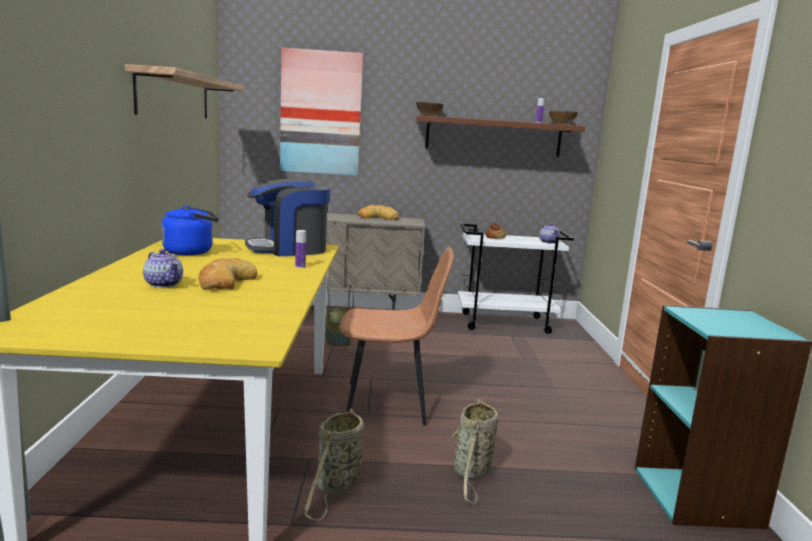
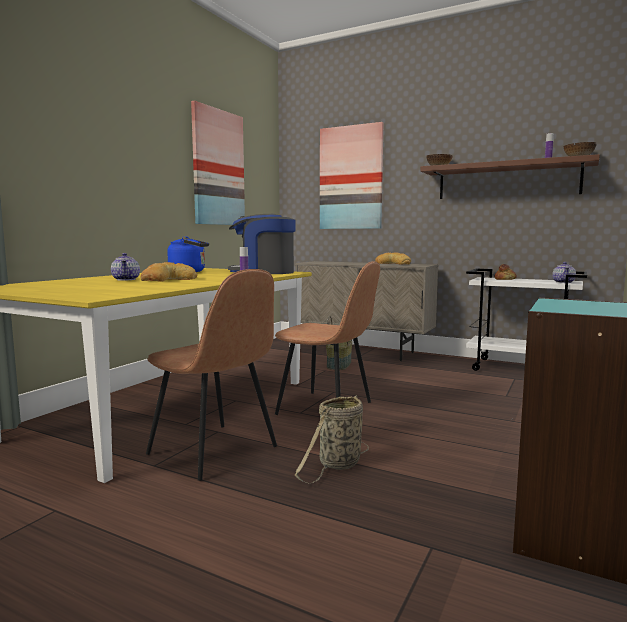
camera: 30 degrees right, 5 degrees down
shelf [125,64,244,119] -> picture [191,100,245,225]
basket [304,408,364,520] -> brown chair [146,269,277,481]

